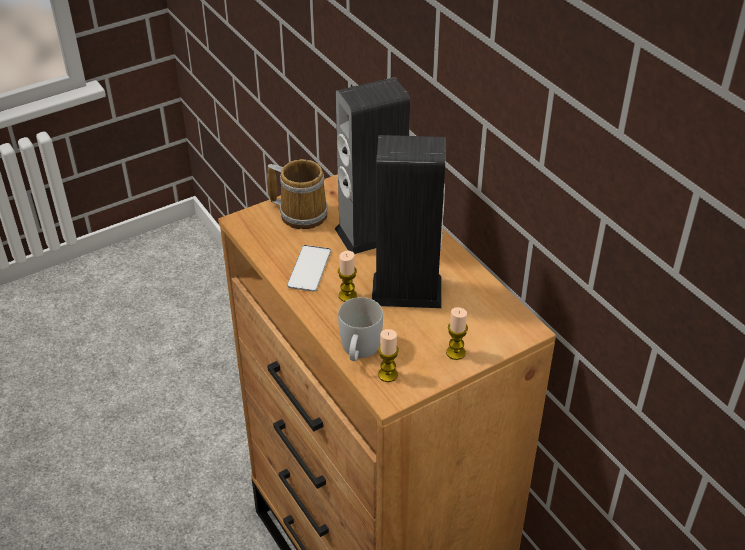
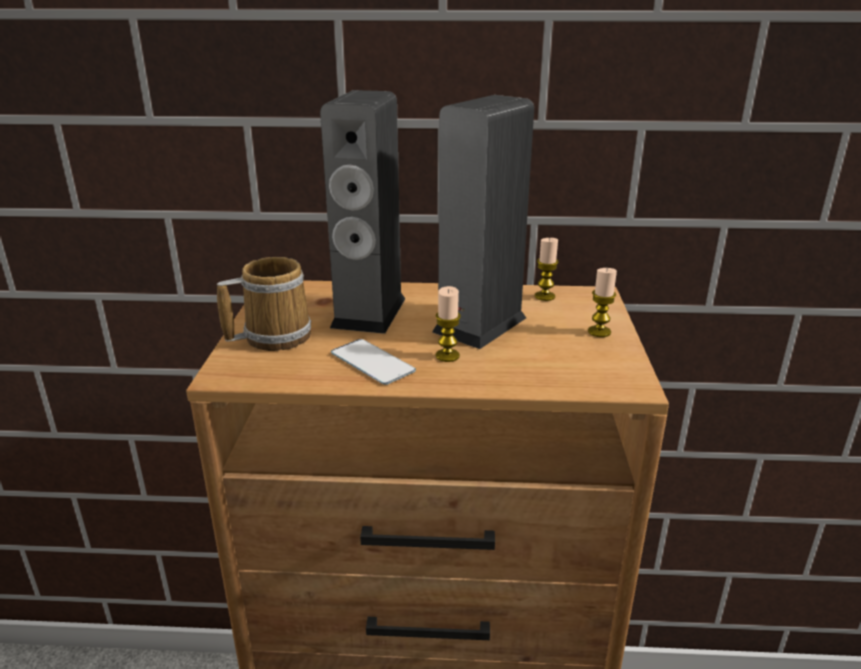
camera: 55 degrees left, 15 degrees down
white mug [338,297,383,361] -> none
candle [378,329,399,382] -> candle moved to [535,238,559,301]

